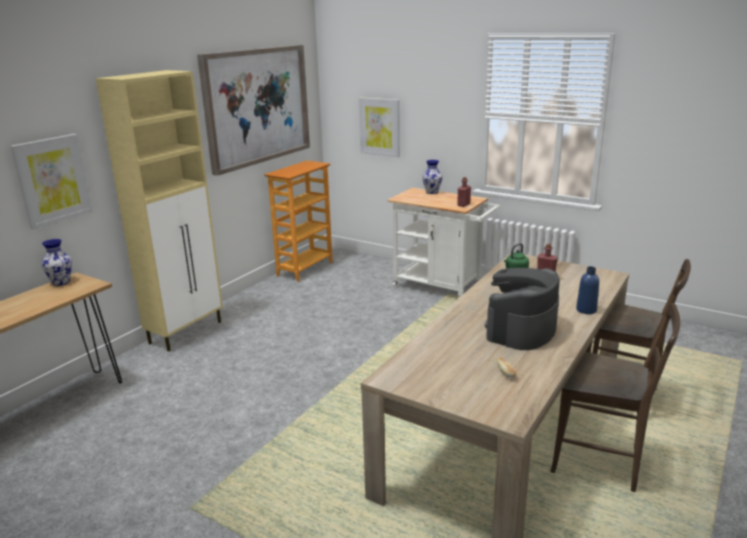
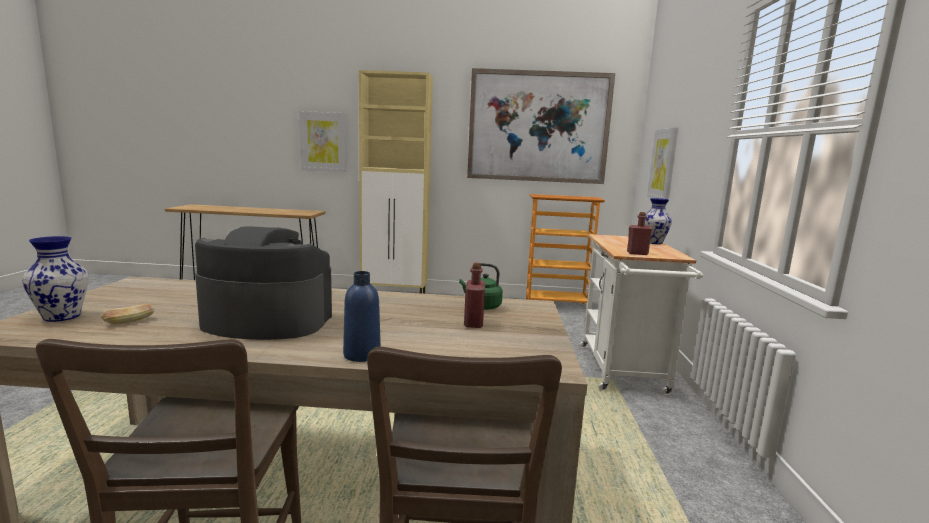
camera: 60 degrees right, 10 degrees down
vase [41,239,72,286] -> vase moved to [22,236,89,322]

